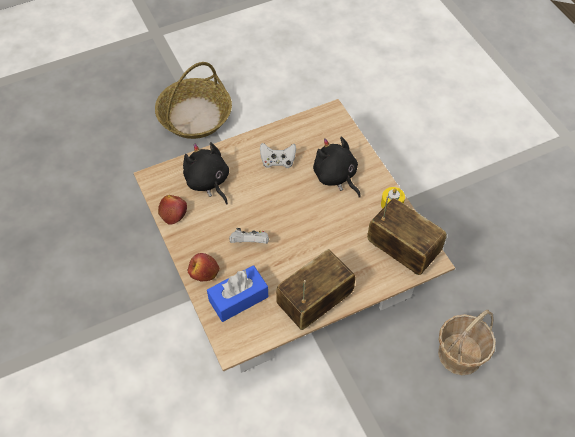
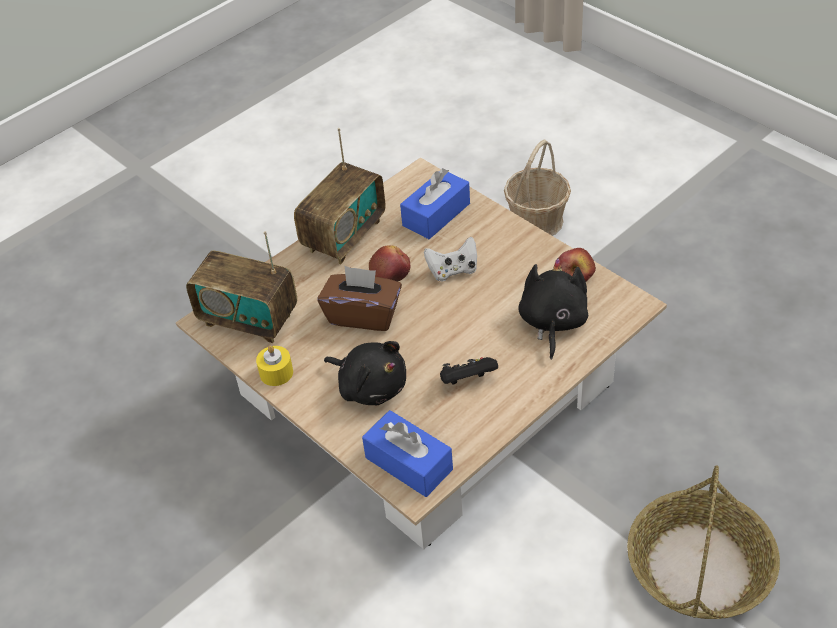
camera: 165 degrees right, 10 degrees down
black plush toy [183,142,229,204] -> black plush toy turned 120 degrees counterclockwise [519,258,588,360]
apple [187,253,220,282] -> apple moved to [369,245,410,281]
white game controller [260,143,296,168] -> black game controller [440,357,498,385]
basket [438,310,496,375] -> basket moved to [504,140,571,236]
none -> brown tissue box [318,266,402,331]
none -> blue tissue box [362,410,453,497]

